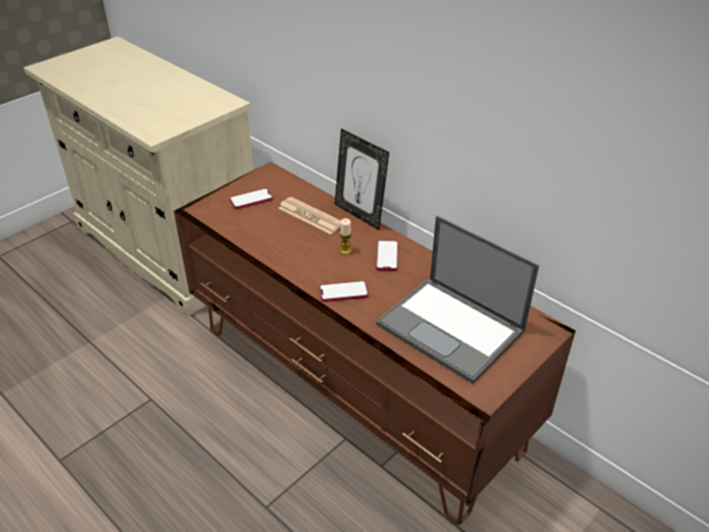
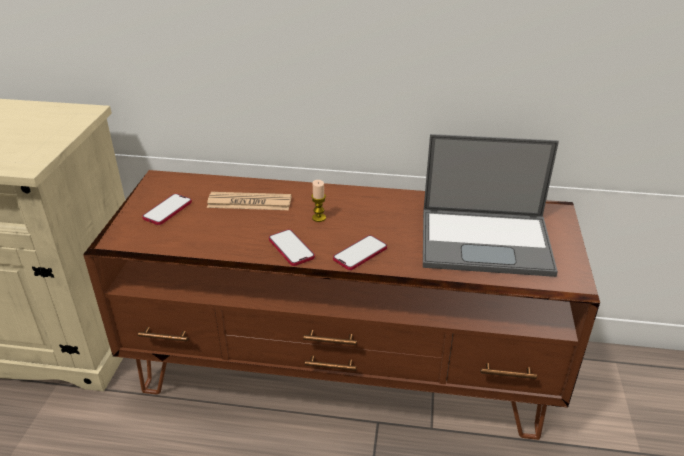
camera: 35 degrees left, 5 degrees down
picture frame [335,128,389,230] -> none
phone [376,240,399,271] -> phone moved to [269,229,315,266]

